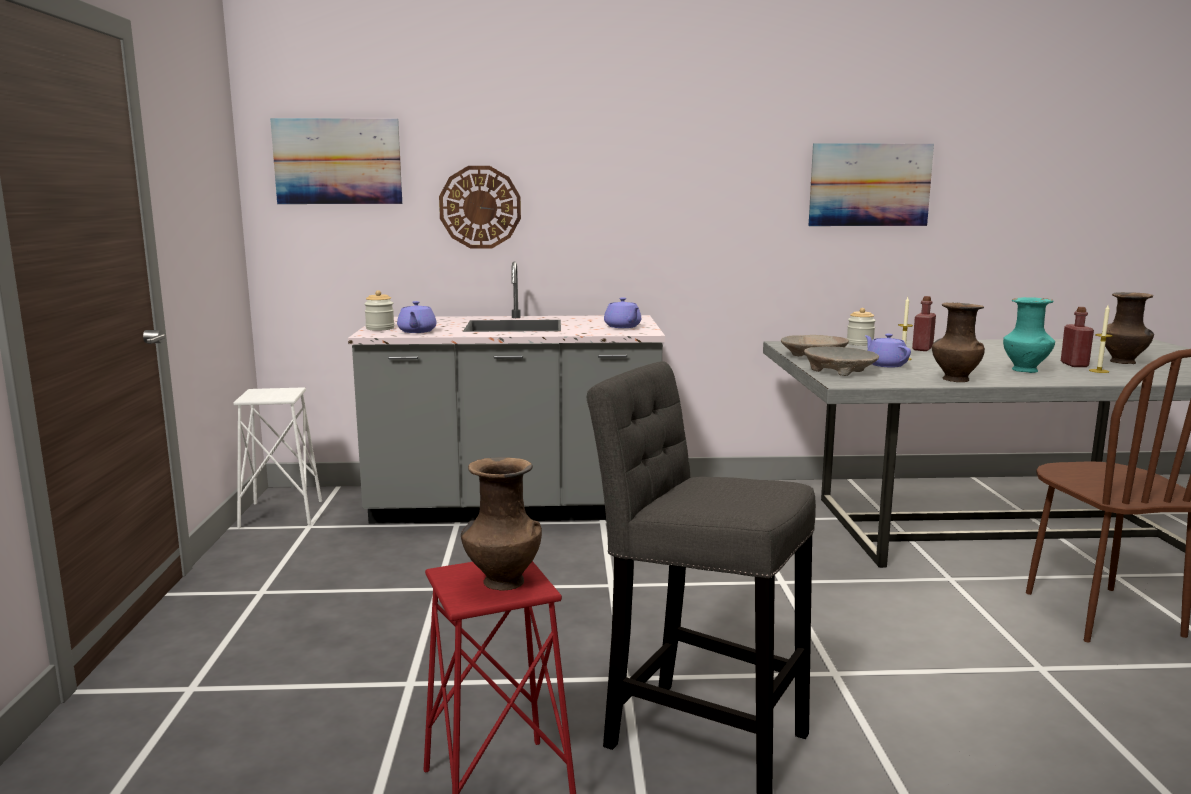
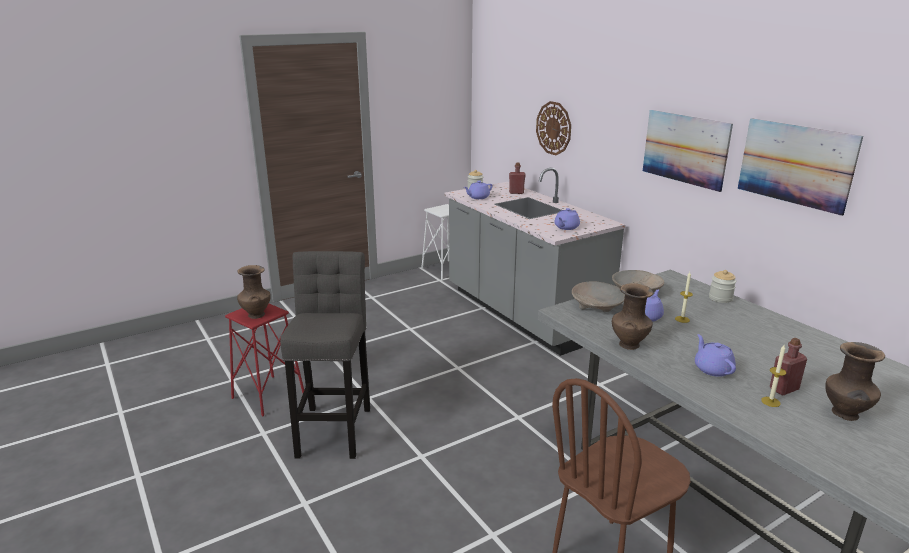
camera: 60 degrees right, 10 degrees up
picture [270,118,402,204] -> picture moved to [643,110,733,192]
red bottle [912,296,936,351] -> red bottle moved to [509,162,526,194]
turquoise vase [1003,297,1055,373] -> purple teapot [695,334,736,377]

